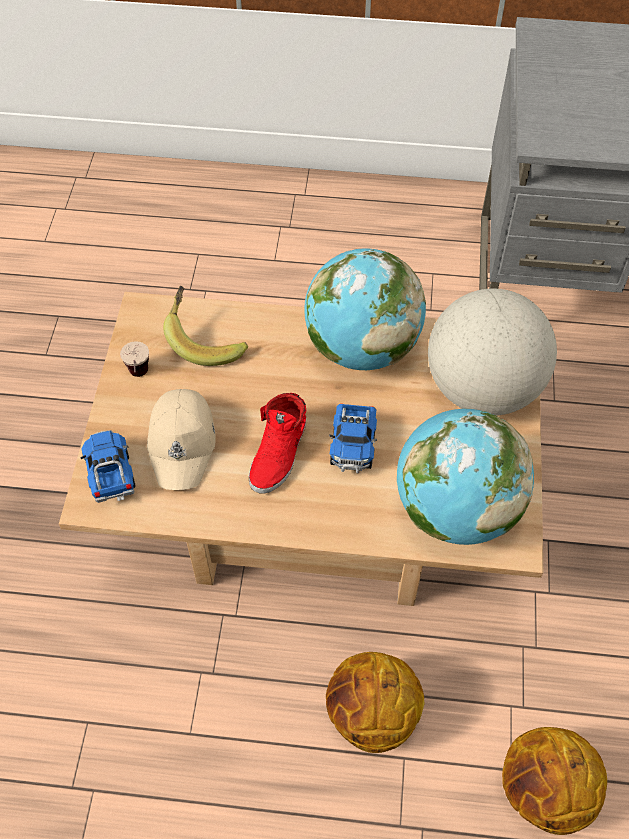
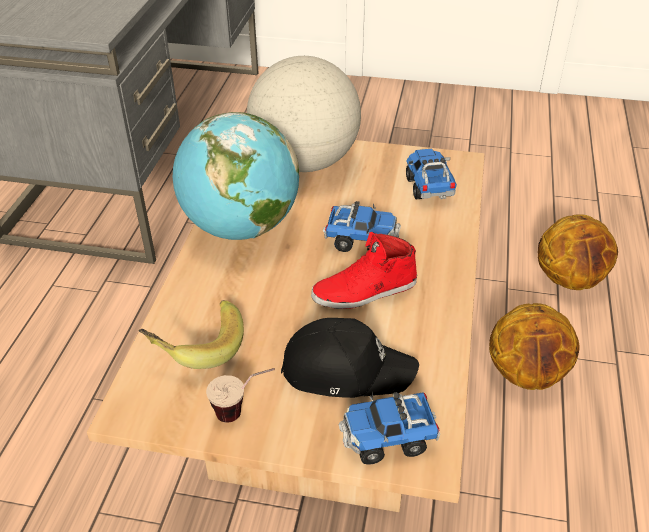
camera: 85 degrees left, 15 degrees down
beige cap [147,389,216,490] -> black cap [281,318,419,398]
red shoe [249,393,307,494] -> red shoe turned 135 degrees clockwise [311,232,417,309]
globe [397,409,534,545] -> toy truck [406,149,457,199]

